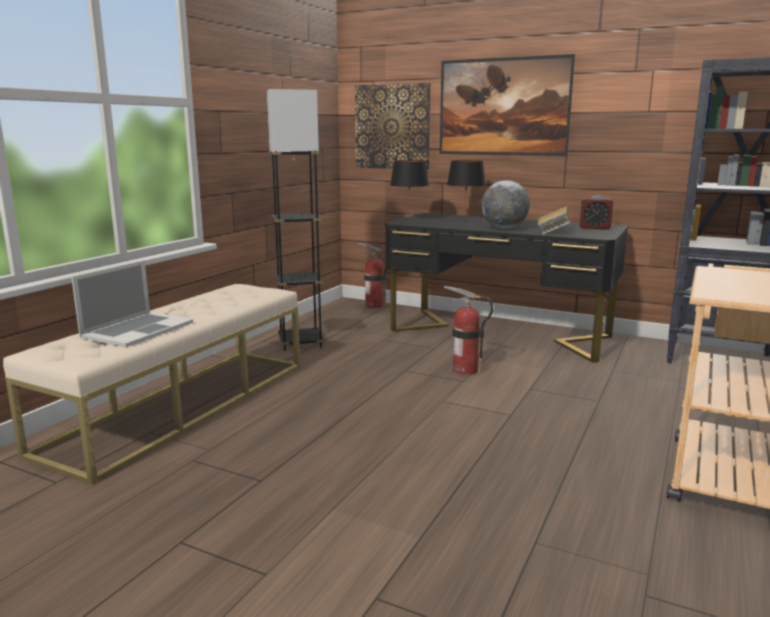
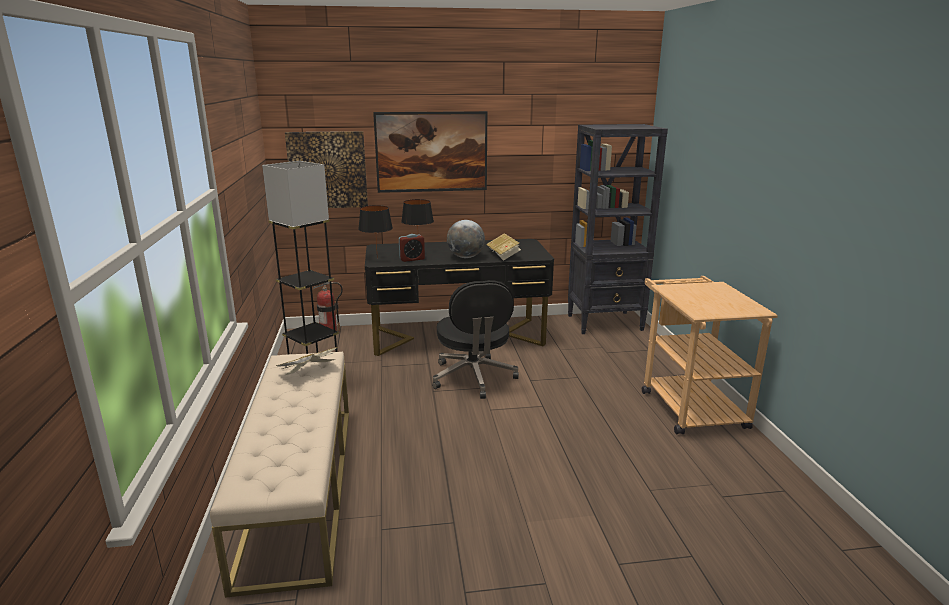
camera: 35 degrees left, 5 degrees up
laptop [71,261,193,347] -> none
fire extinguisher [444,286,493,375] -> black office chair [432,280,519,399]
alarm clock [579,196,613,229] -> alarm clock moved to [399,234,425,262]
none -> book [276,347,337,376]

